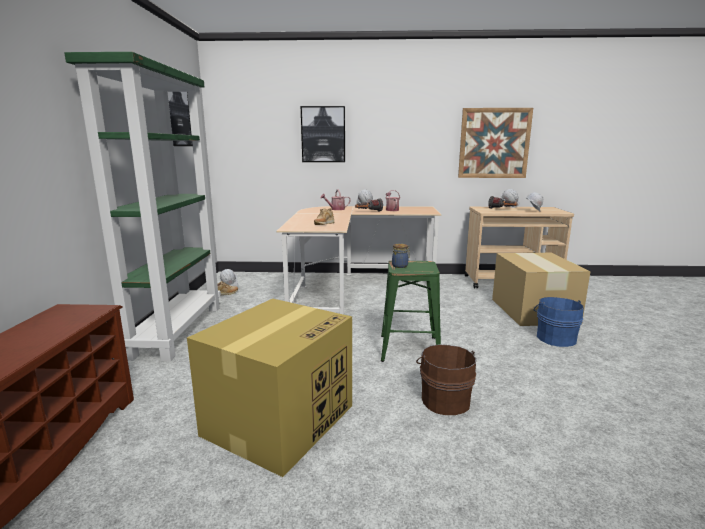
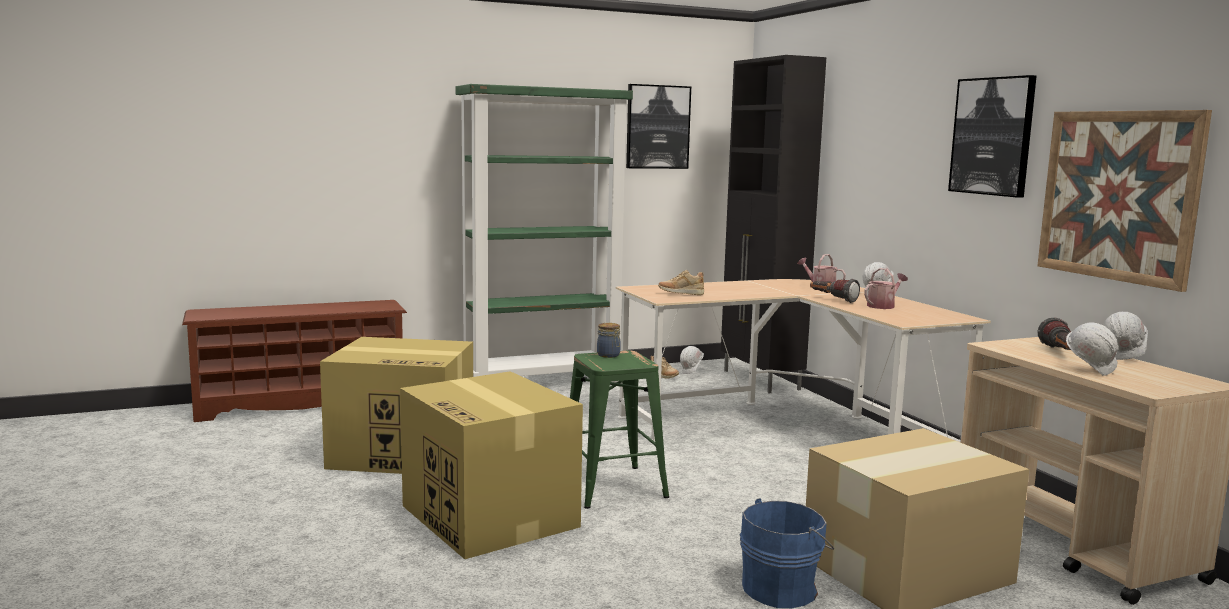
camera: 65 degrees right, 5 degrees down
picture [301,106,345,162] -> picture moved to [948,75,1037,198]
brown bucket [416,345,476,415] -> cardboard box [400,371,583,559]
none -> black cabinet [721,55,826,393]

